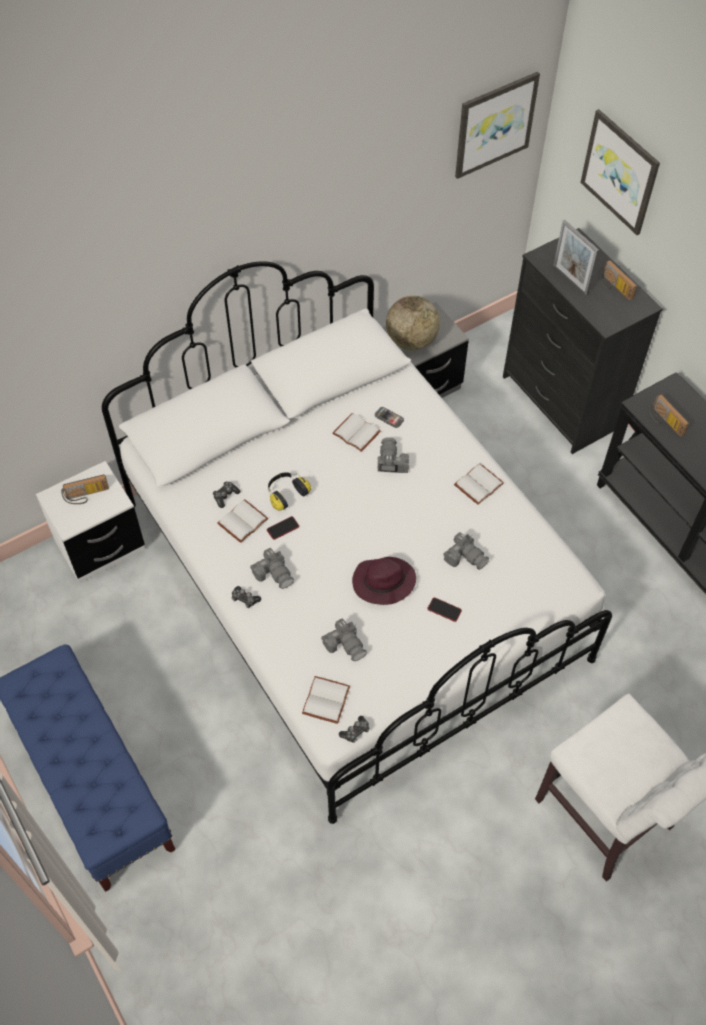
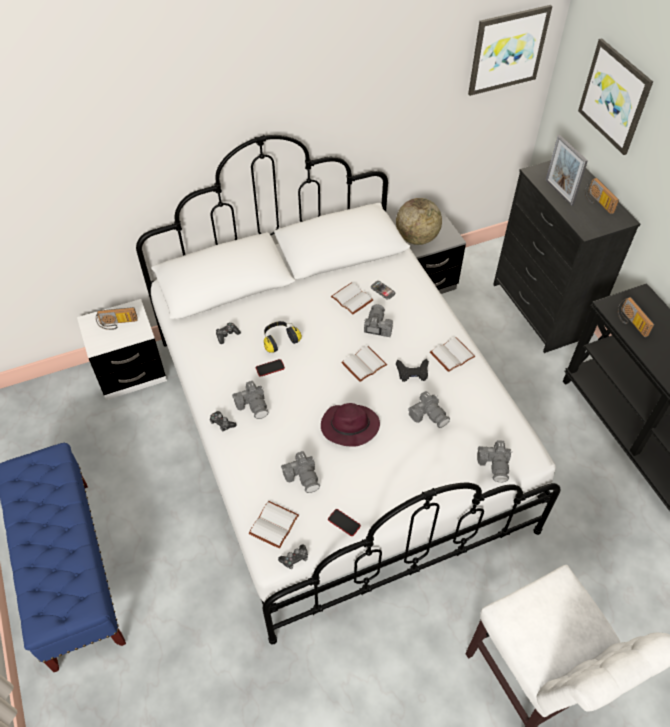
camera: 10 degrees right, 5 degrees down
white book [217,499,268,543] -> white book moved to [341,346,387,382]
phone [428,598,462,622] -> phone moved to [328,509,361,536]
none -> black game controller [396,359,429,382]
none -> camera [477,440,512,482]

